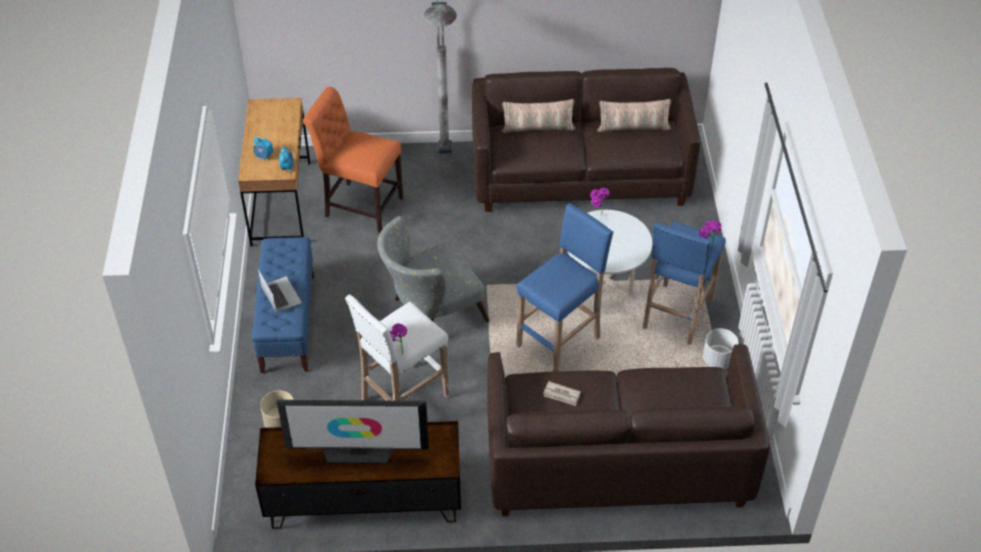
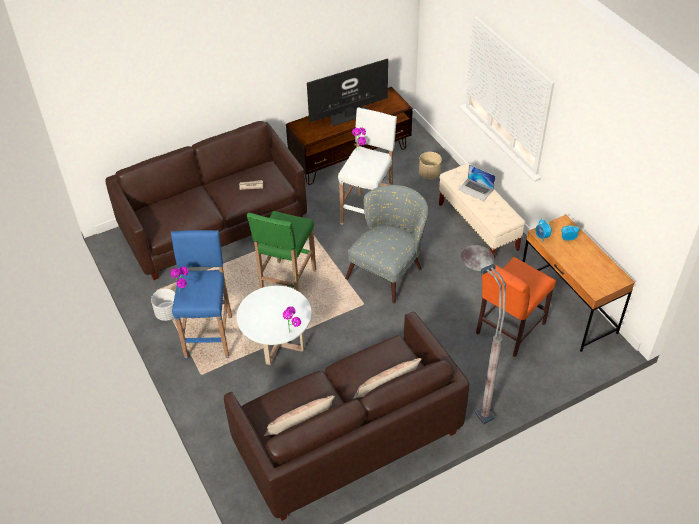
camera: 155 degrees right, 0 degrees up
blue bench [251,237,314,373] -> beige bench [439,163,526,256]
orange chair [303,87,403,233] -> orange chair turned 135 degrees clockwise [476,257,556,357]
blue stool [516,203,613,372] -> green stool [247,211,316,291]

